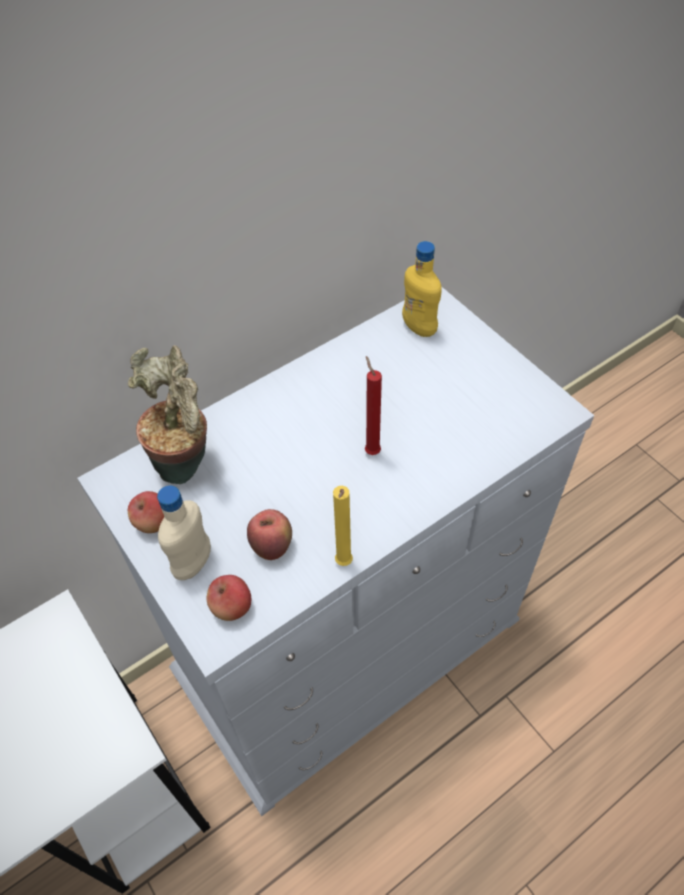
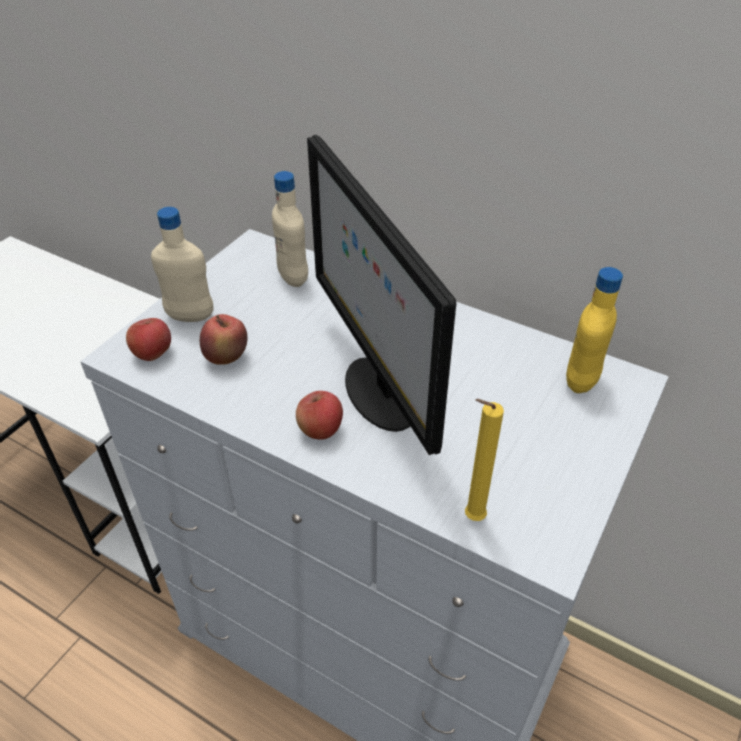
camera: 65 degrees right, 10 degrees down
potted plant [128,345,207,484] -> beige bottle [272,171,308,287]
apple [128,491,164,533] -> apple moved to [296,391,343,439]
yellow candle [333,486,353,566] -> yellow candle moved to [465,399,504,521]
red candle [365,356,382,455] -> monitor [307,135,456,455]

